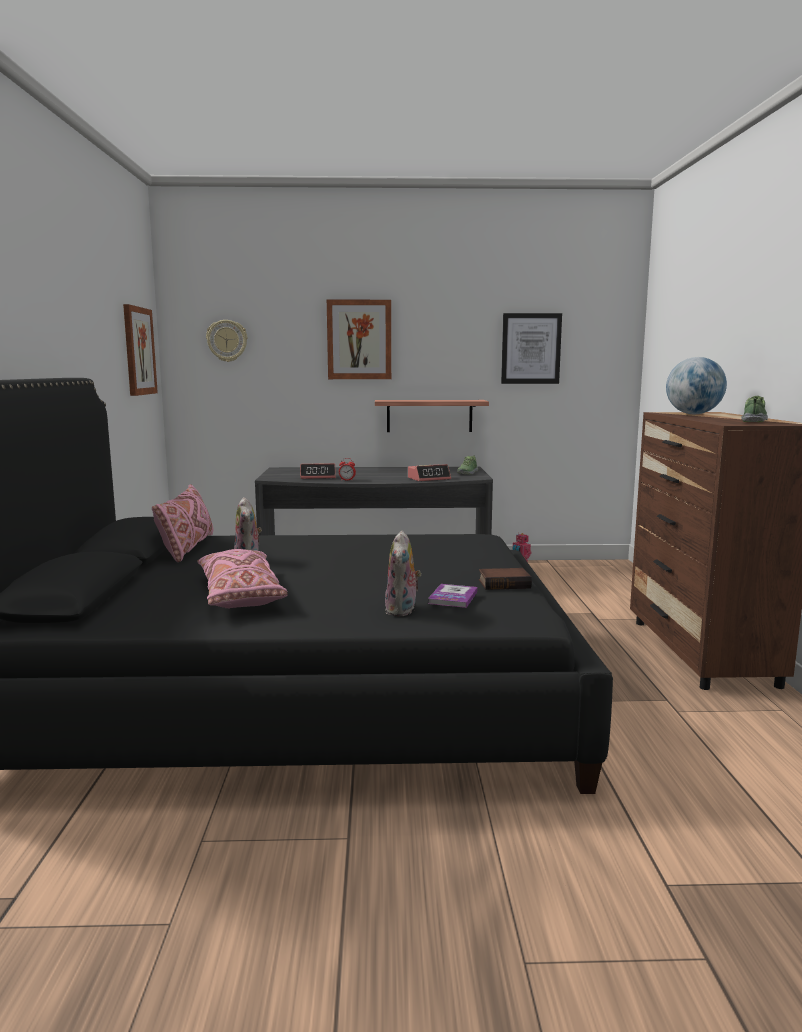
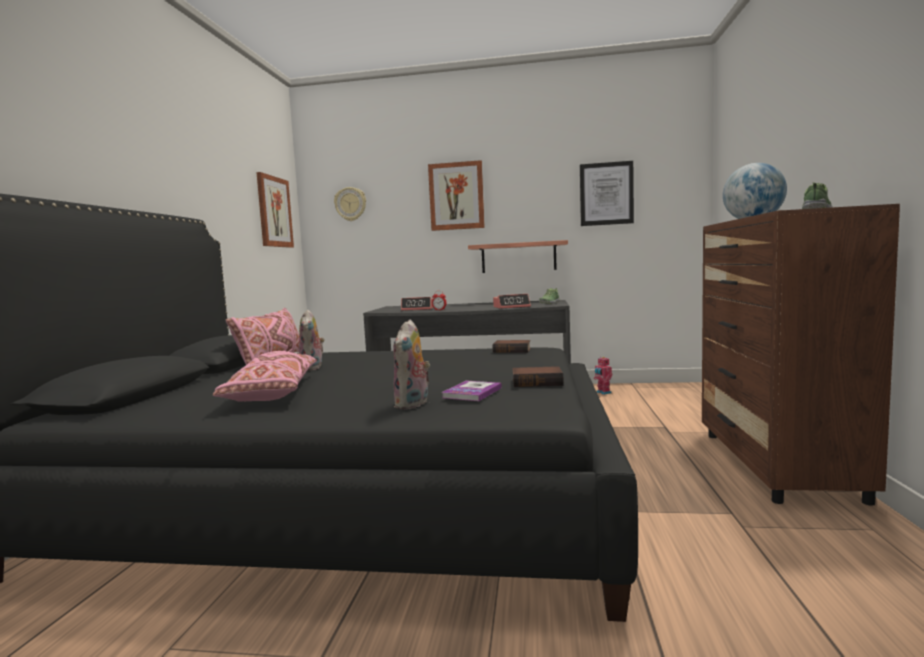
camera: 10 degrees right, 5 degrees down
none -> book [493,340,531,353]

